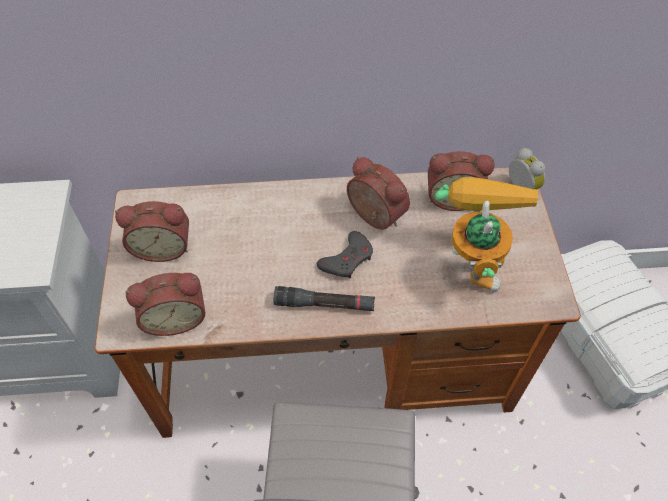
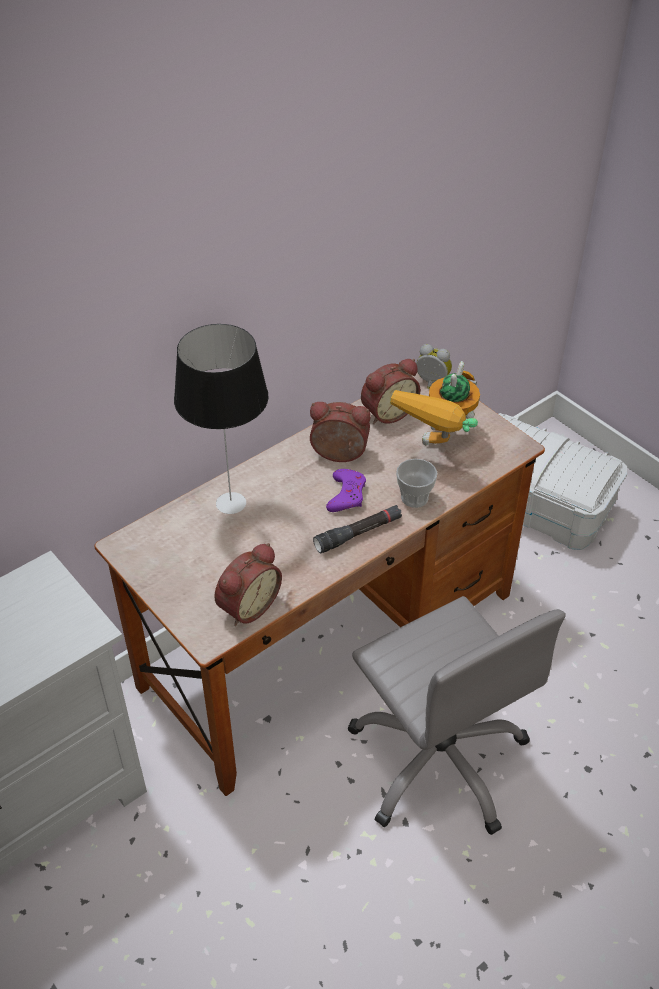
camera: 35 degrees left, 10 degrees down
alarm clock [115,201,189,262] -> none
grey game controller [317,231,373,279] -> purple game controller [326,469,366,512]
toy robot [435,177,538,293] -> toy robot turned 120 degrees counterclockwise [390,361,480,446]
none -> table lamp [174,324,269,514]
none -> cup [396,459,437,508]

